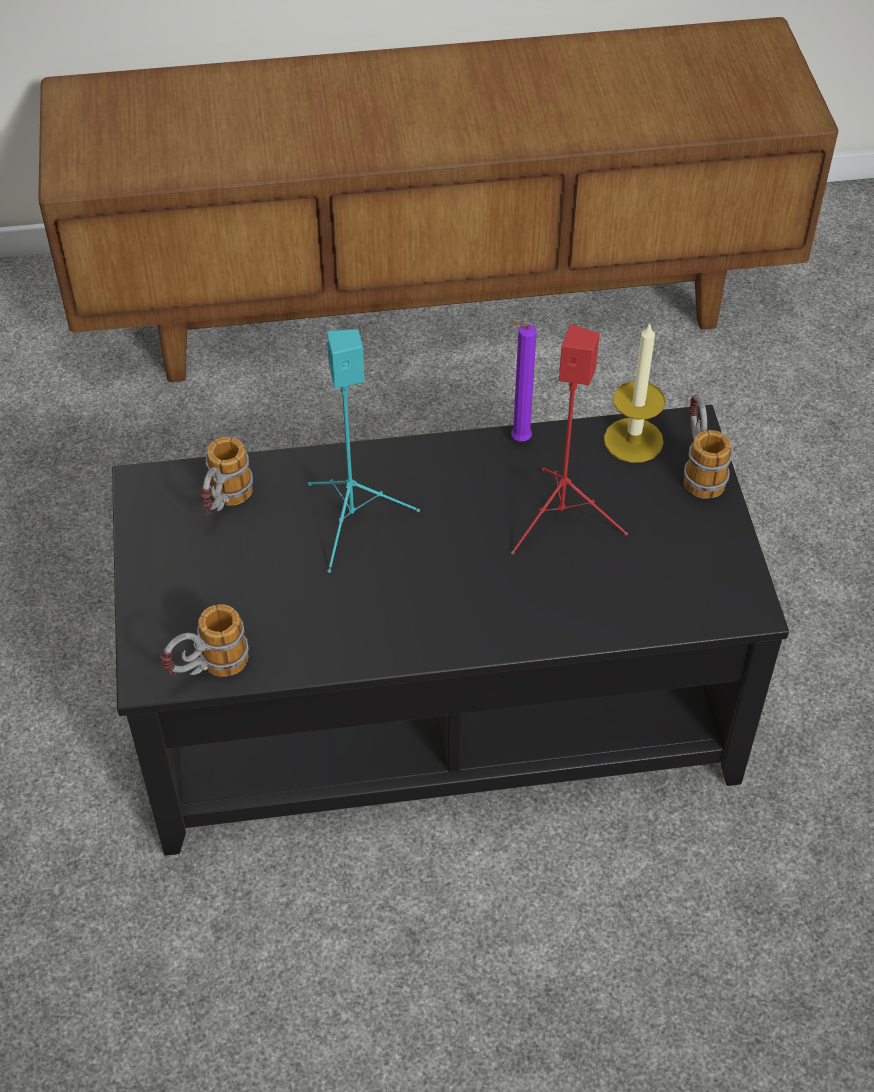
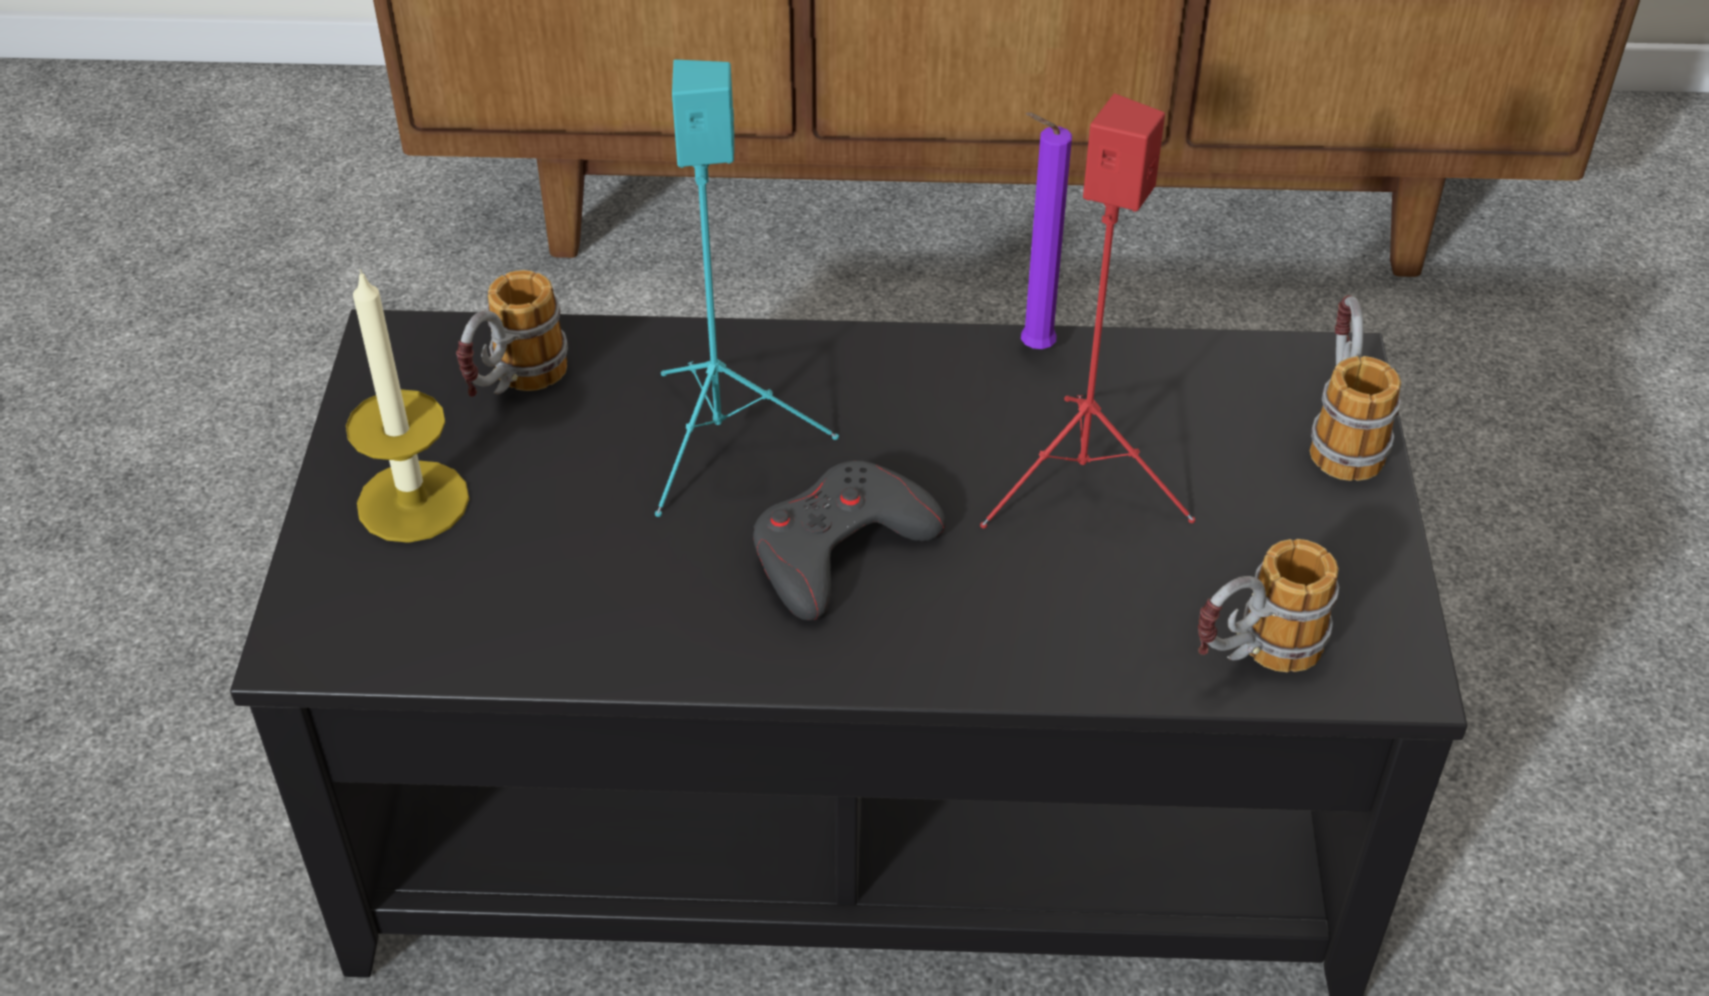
camera: 10 degrees right, 5 degrees down
mug [161,604,249,677] -> mug moved to [1198,539,1339,672]
candle [604,322,665,463] -> candle moved to [346,269,469,543]
none -> grey game controller [753,461,946,620]

